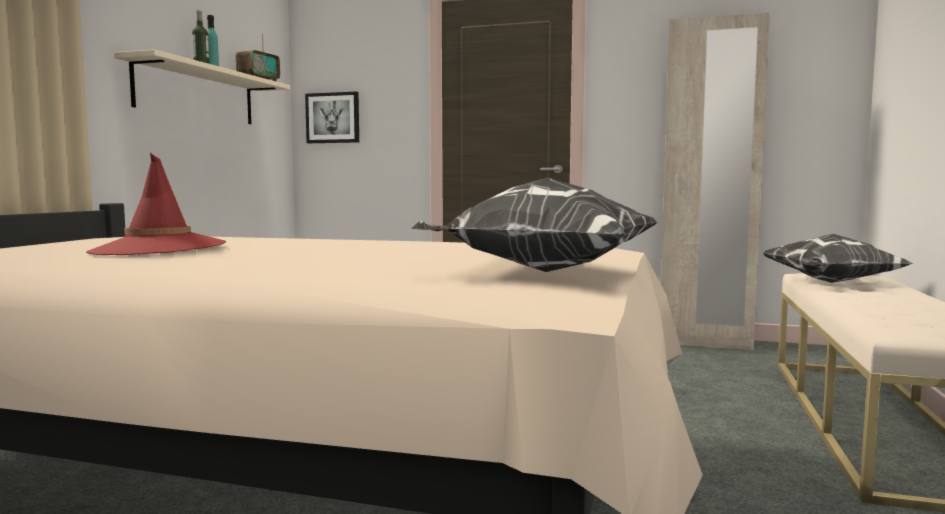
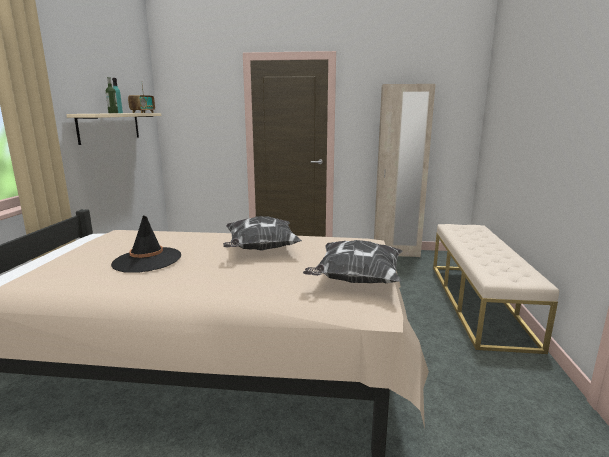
camera: 10 degrees left, 10 degrees up
red hat [86,153,226,255] -> black hat [111,215,181,273]
picture [305,92,359,143] -> none
pillow [763,234,913,283] -> pillow moved to [223,216,302,251]

